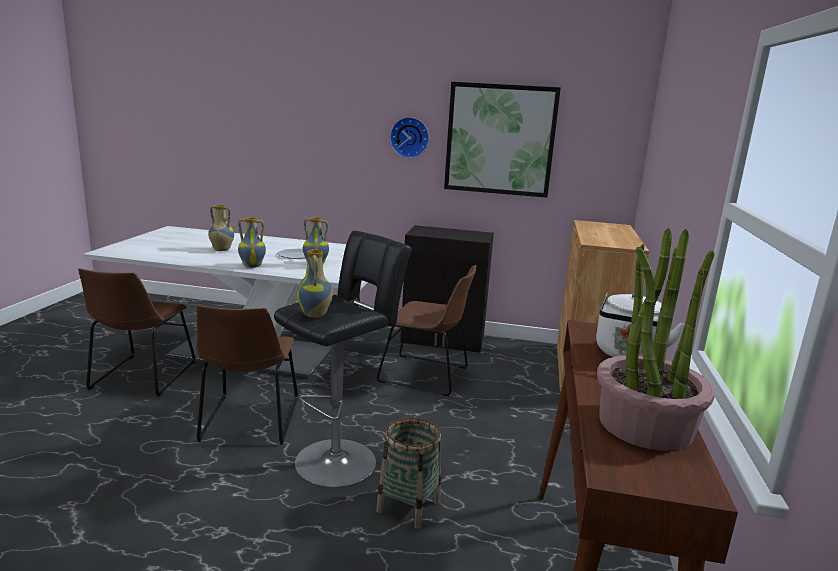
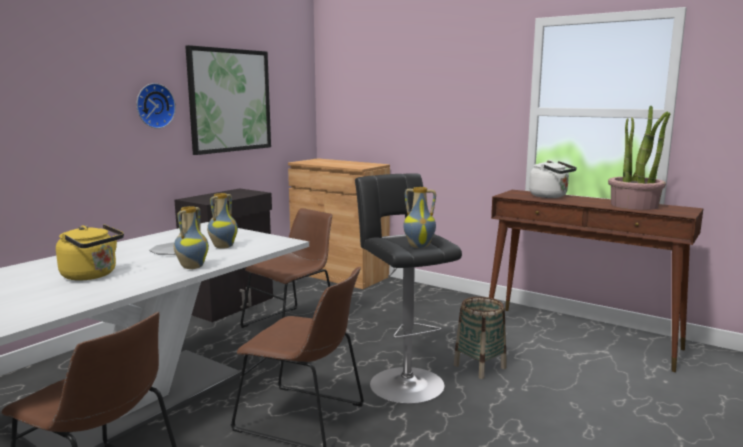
camera: 65 degrees left, 5 degrees down
vase [208,205,234,251] -> yellow kettle [56,224,124,280]

